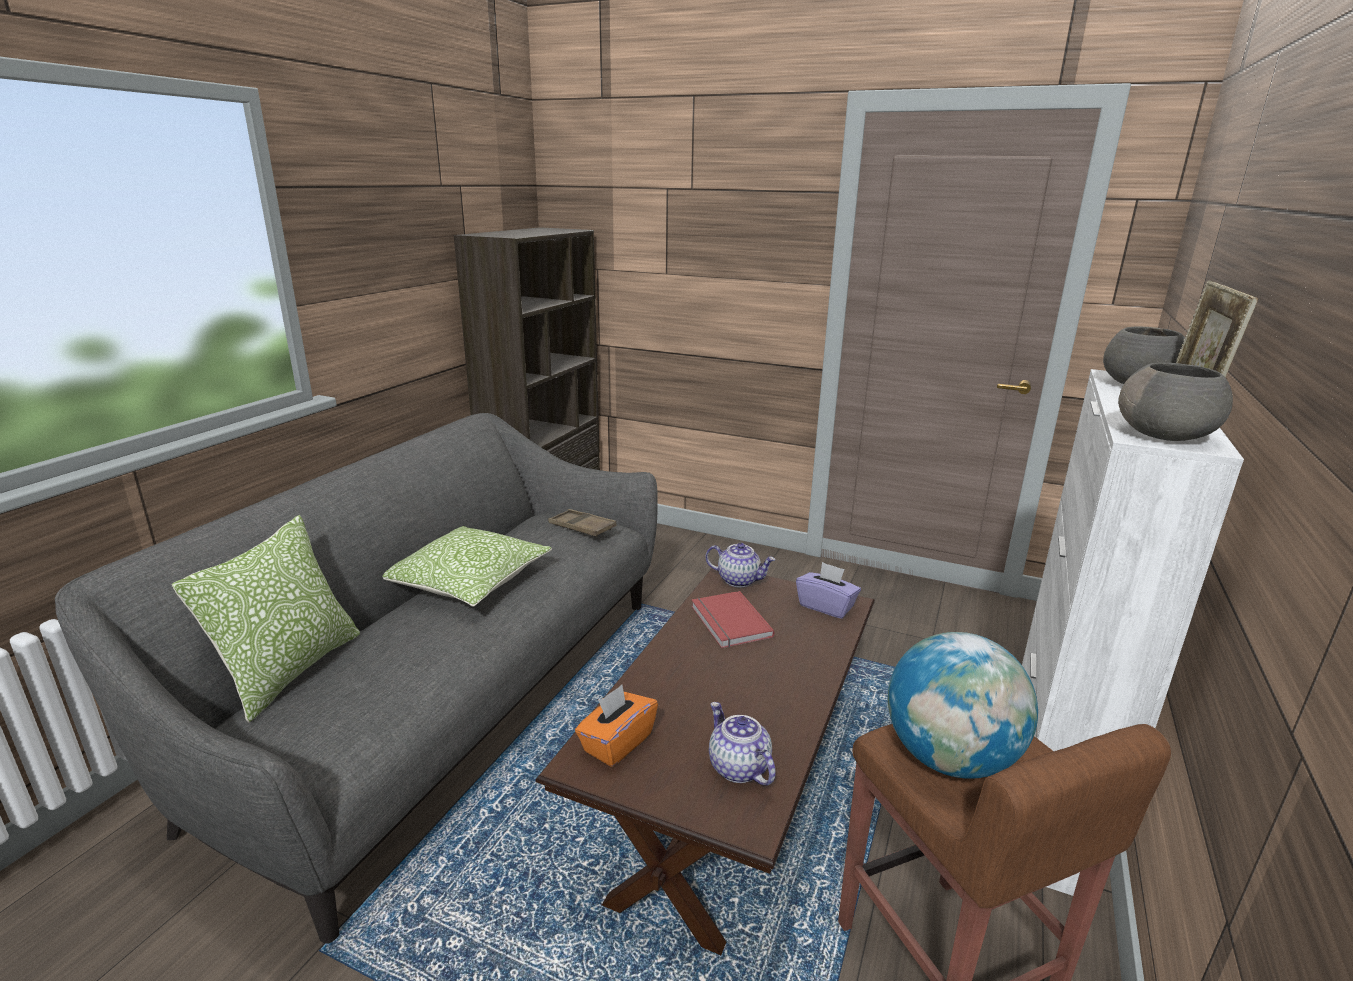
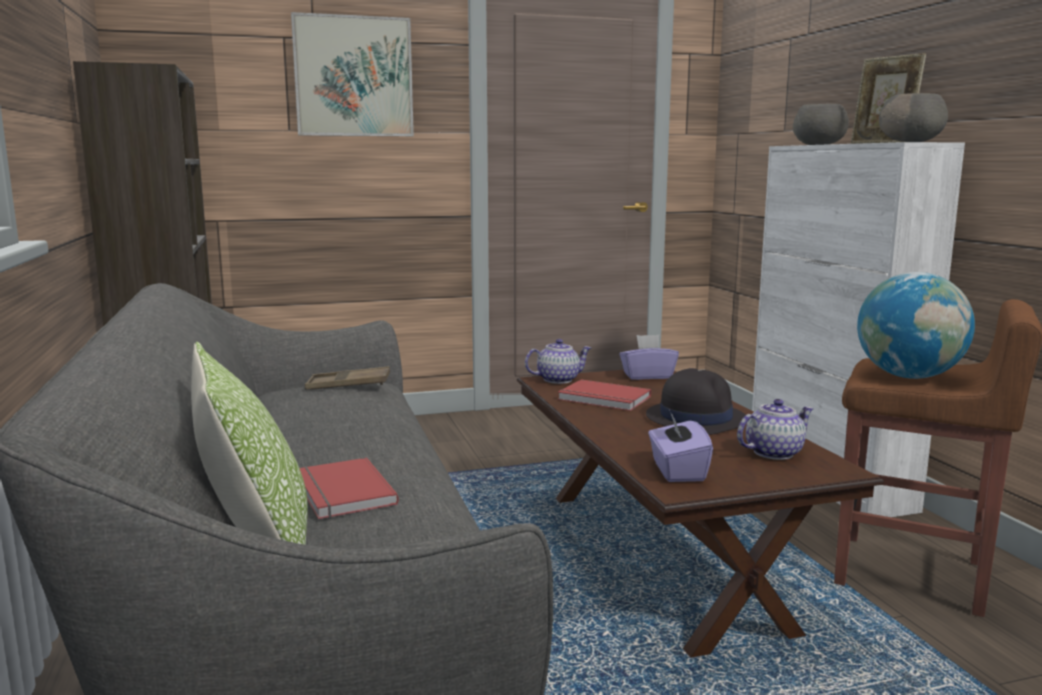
camera: 40 degrees left, 10 degrees down
pillow [383,526,552,607] -> none
orange tissue box [575,685,658,767] -> purple tissue box [648,409,713,482]
teapot [709,702,776,786] -> teapot turned 135 degrees clockwise [737,399,814,460]
none -> picture [291,12,414,136]
none -> red book [300,458,399,519]
none -> black hat [646,368,745,435]

